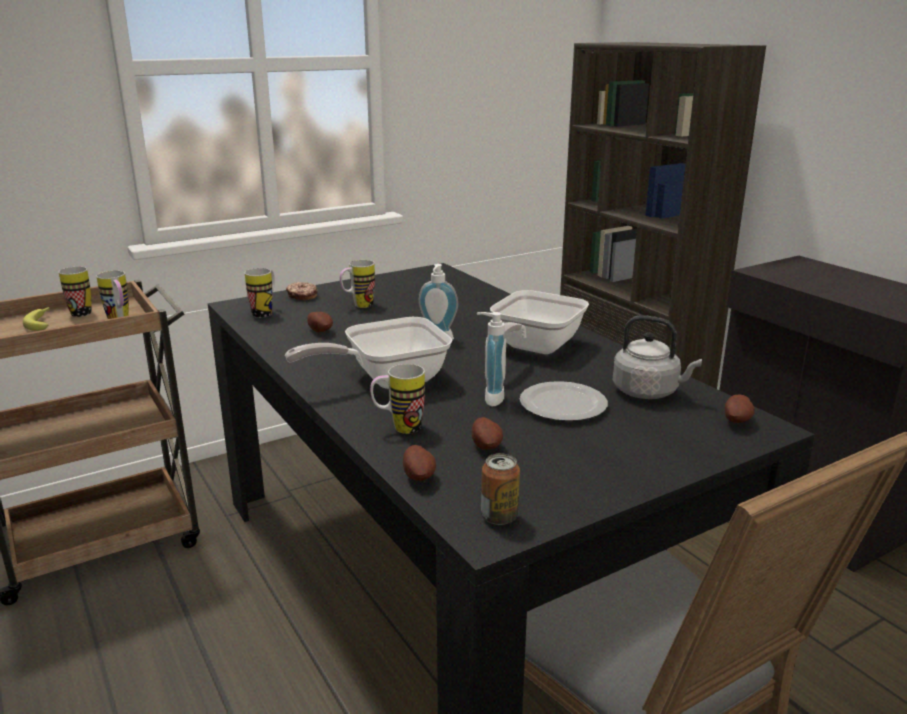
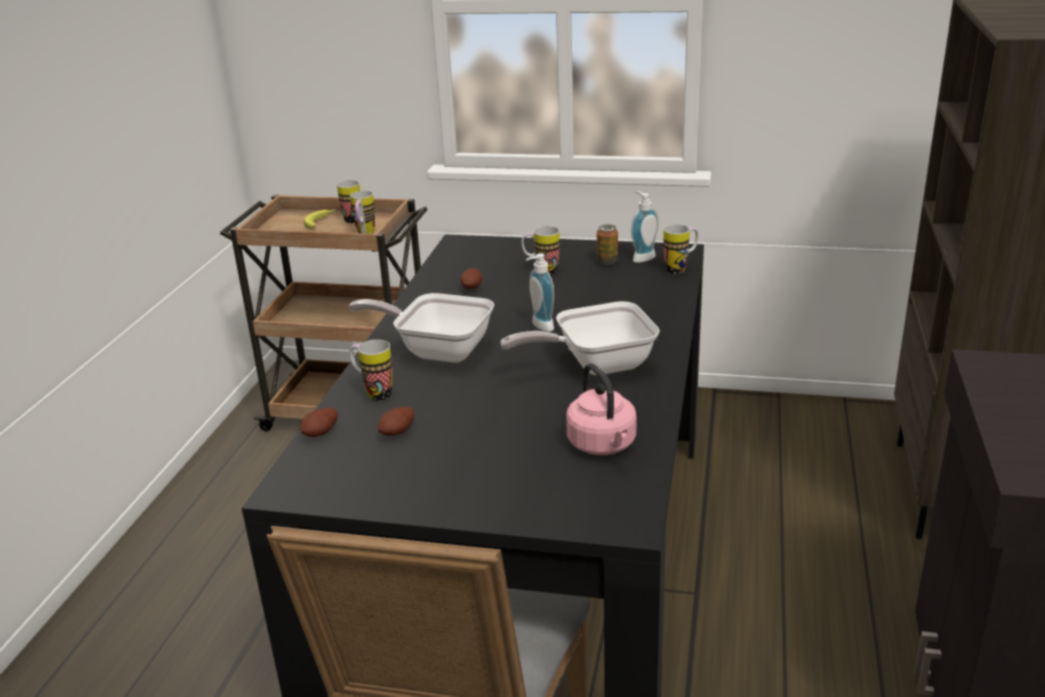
camera: 45 degrees right, 5 degrees up
mug [245,268,275,318] -> mug moved to [663,225,699,274]
donut [286,282,317,300] -> none
soap dispenser [477,312,506,406] -> soap dispenser moved to [631,191,659,263]
can [481,453,520,525] -> can moved to [597,224,618,265]
plate [520,381,608,421] -> none
grey kettle [613,315,702,399] -> pink kettle [566,363,637,455]
potato [725,395,755,423] -> none

